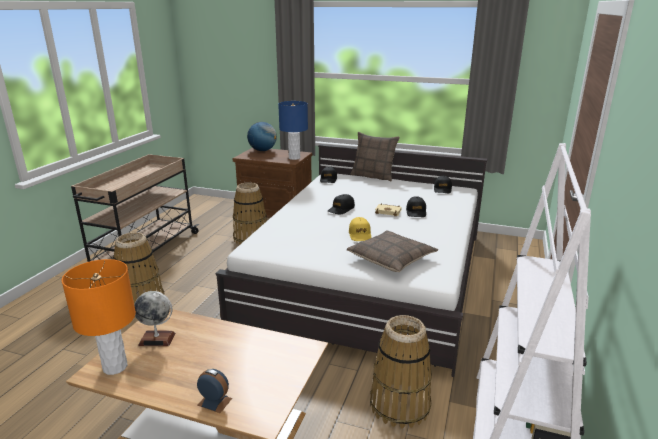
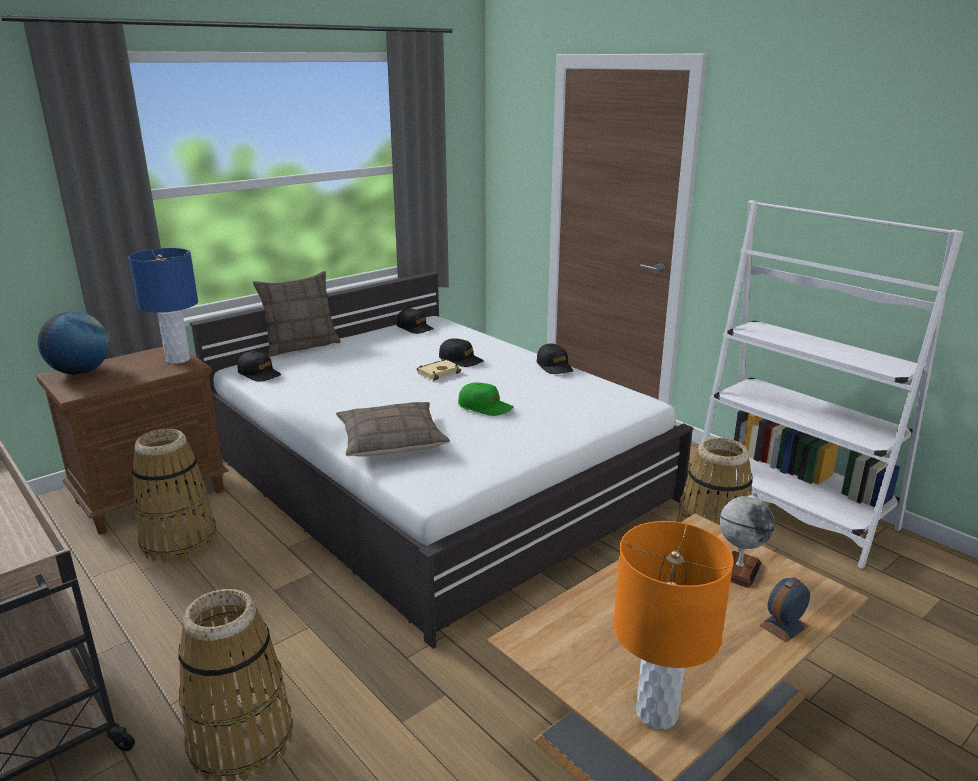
camera: 60 degrees left, 0 degrees up
globe [134,291,176,346] -> globe moved to [720,492,775,588]
black cap [328,194,355,214] -> black cap moved to [537,344,573,374]
pillow [347,230,438,272] -> pillow moved to [336,402,450,457]
yellow cap [349,217,371,241] -> green cap [458,382,514,416]

